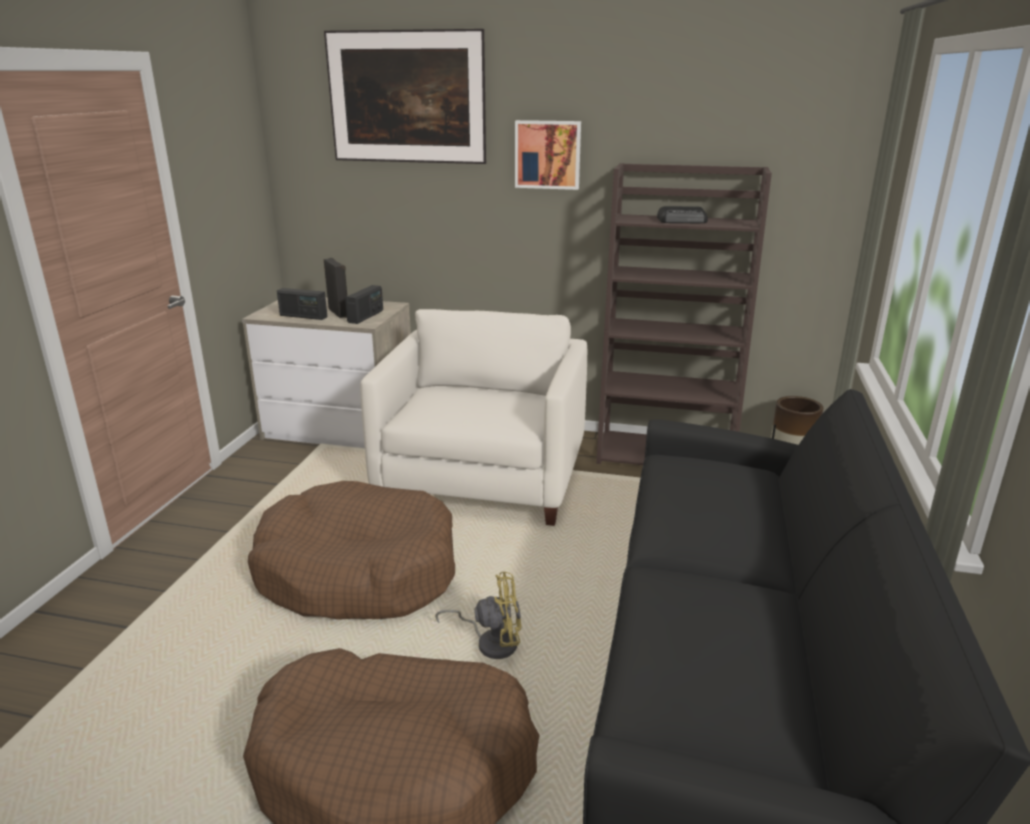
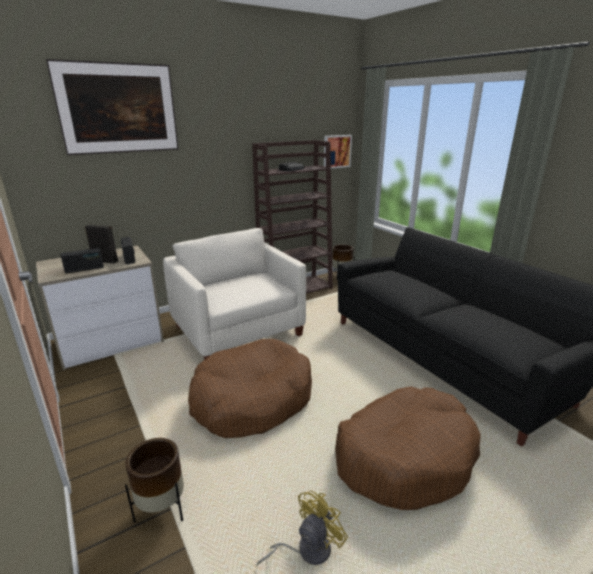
camera: 45 degrees left, 0 degrees up
yellow fan [435,572,522,659] -> yellow fan moved to [257,491,348,566]
picture [515,120,581,190] -> picture moved to [324,135,352,169]
none -> brown planter [125,438,184,523]

